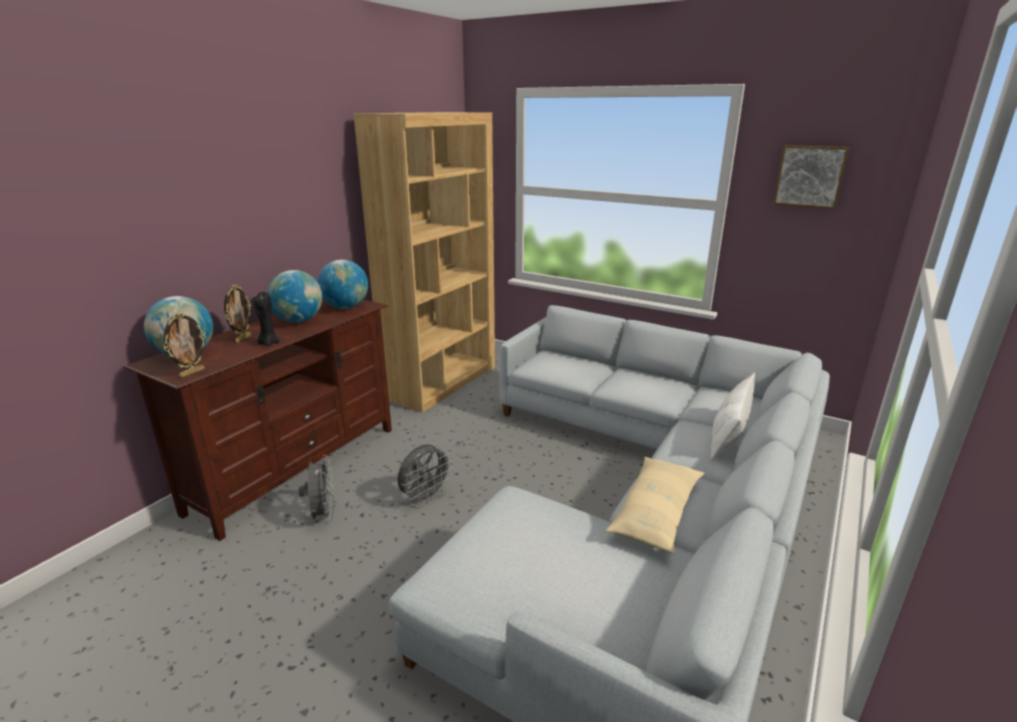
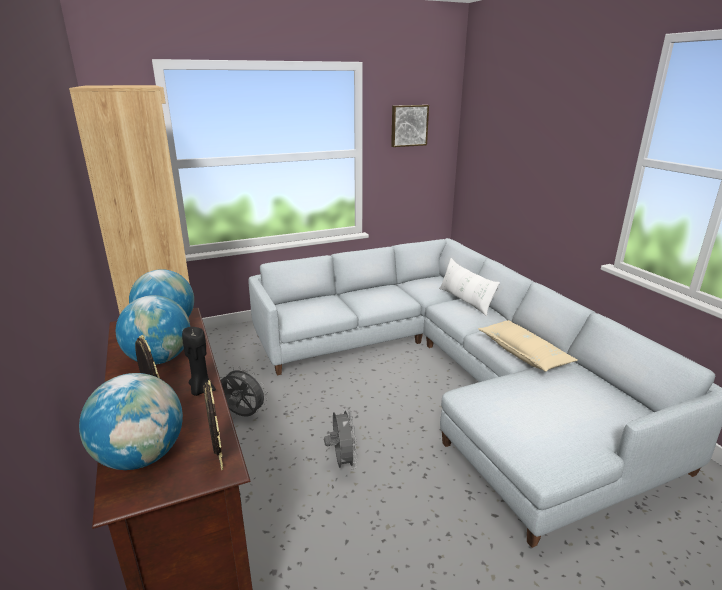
camera: 55 degrees left, 0 degrees up
grey fan [298,455,334,521] -> grey fan moved to [221,366,268,416]

